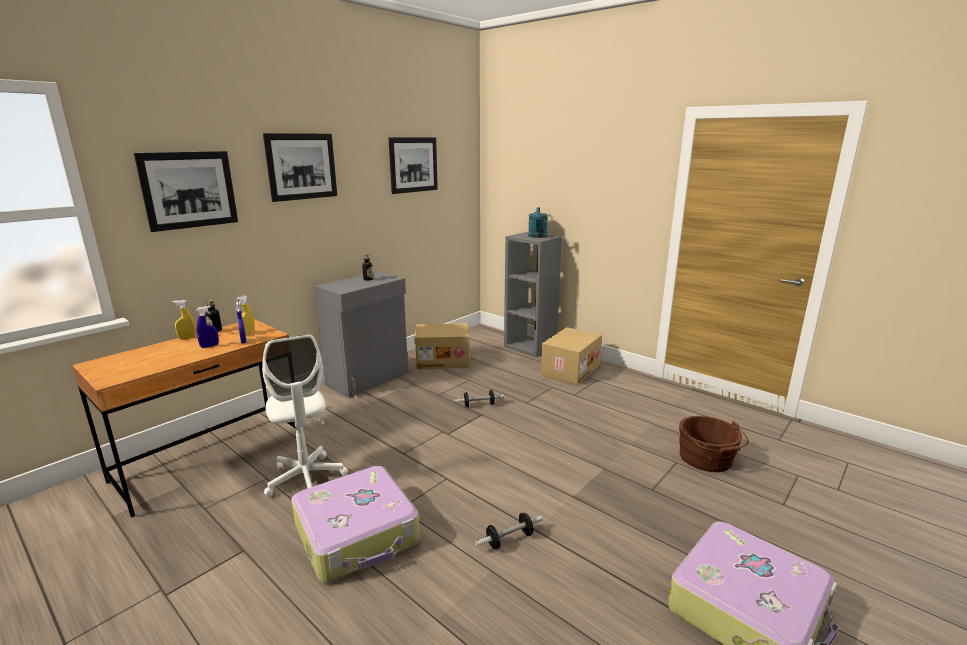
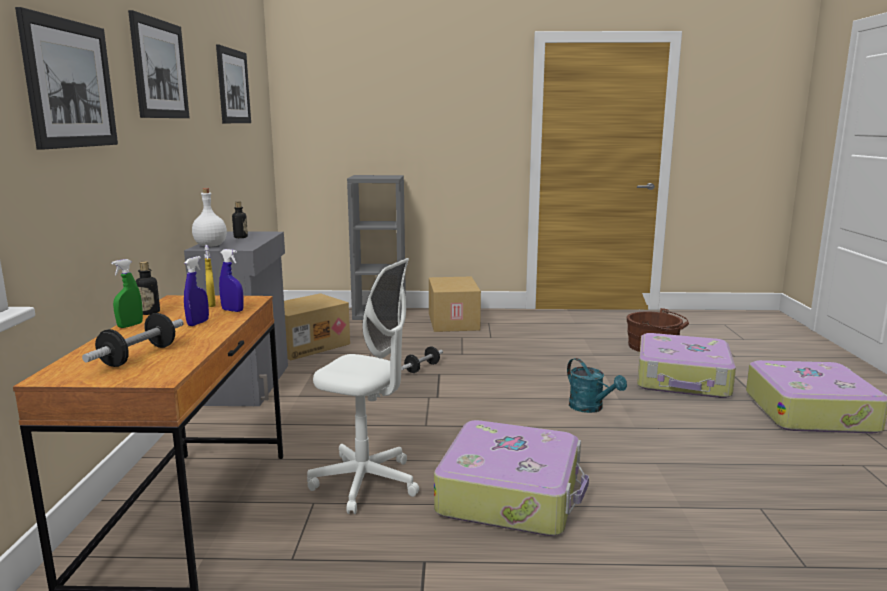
camera: 40 degrees left, 5 degrees down
yellow spray bottle [172,300,196,339] -> green spray bottle [111,259,143,328]
dumbbell [475,513,543,550] -> dumbbell moved to [82,313,183,367]
turquoise watering can [528,207,548,238] -> turquoise watering can moved to [567,358,627,413]
none -> white bottle [192,188,227,247]
none -> suitcase [637,333,736,398]

